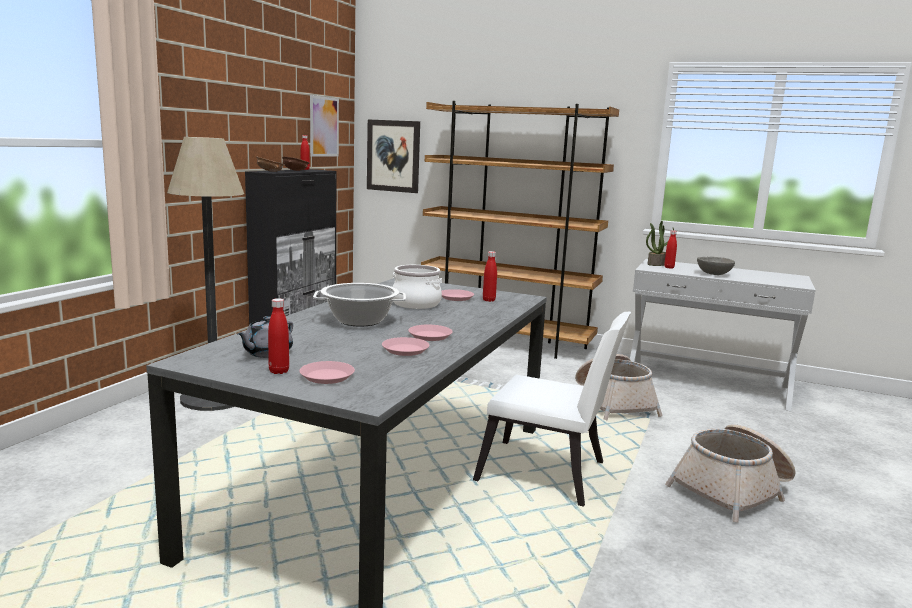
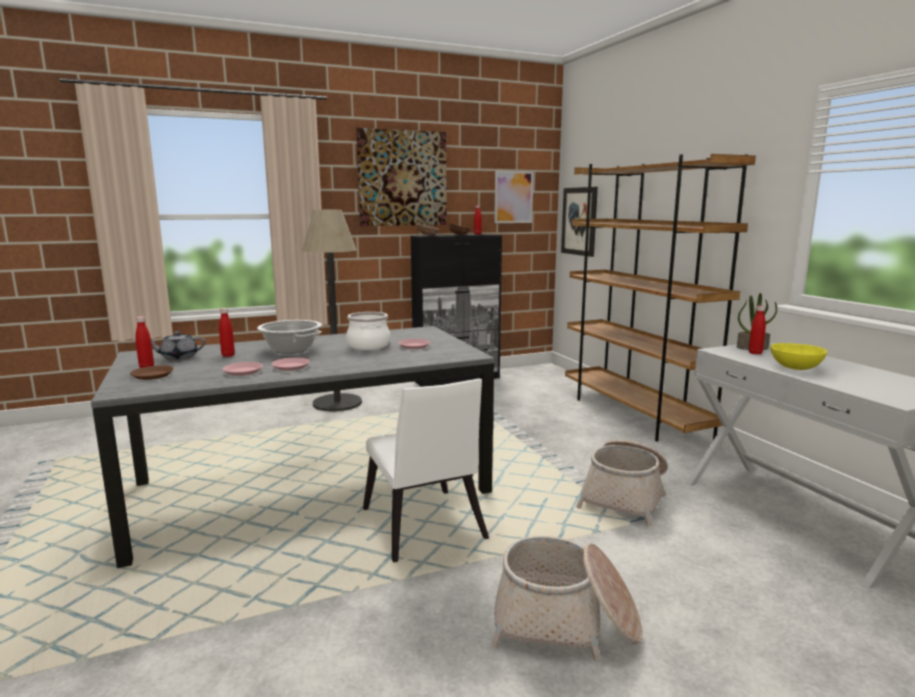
camera: 45 degrees right, 0 degrees up
pink plate [299,361,355,384] -> brown plate [130,365,174,380]
red bottle [483,251,497,302] -> red bottle moved to [219,308,235,357]
grey bowl [697,257,735,275] -> yellow bowl [771,343,827,370]
none -> picture [356,128,447,226]

